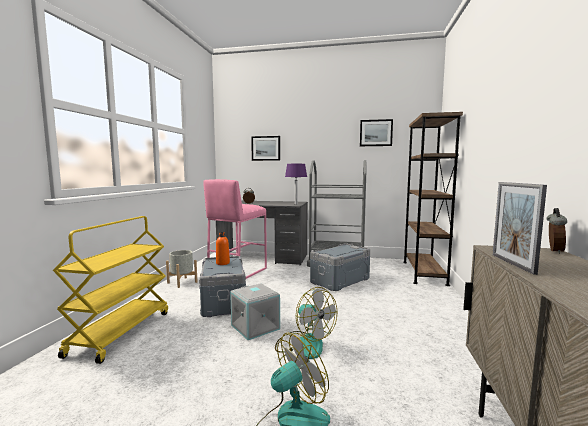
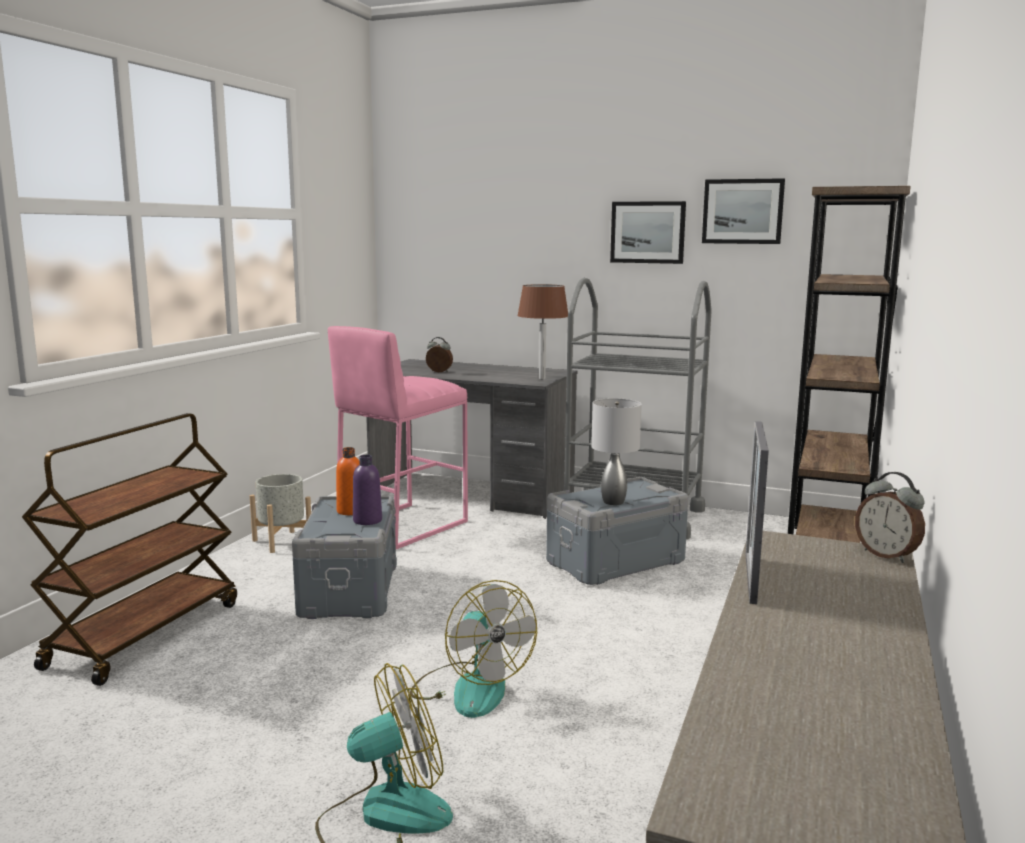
camera: 10 degrees right, 5 degrees up
yellow cart [53,216,168,364] -> brown cart [22,413,237,686]
grey storage box [230,283,280,340] -> none
picture [251,136,280,161] -> picture moved to [610,201,686,264]
purple table lamp [285,164,307,204] -> brown table lamp [517,284,568,379]
alarm clock [547,208,567,254] -> alarm clock turned 105 degrees clockwise [855,472,925,563]
none -> purple bottle [353,455,382,525]
none -> grey table lamp [591,398,642,505]

